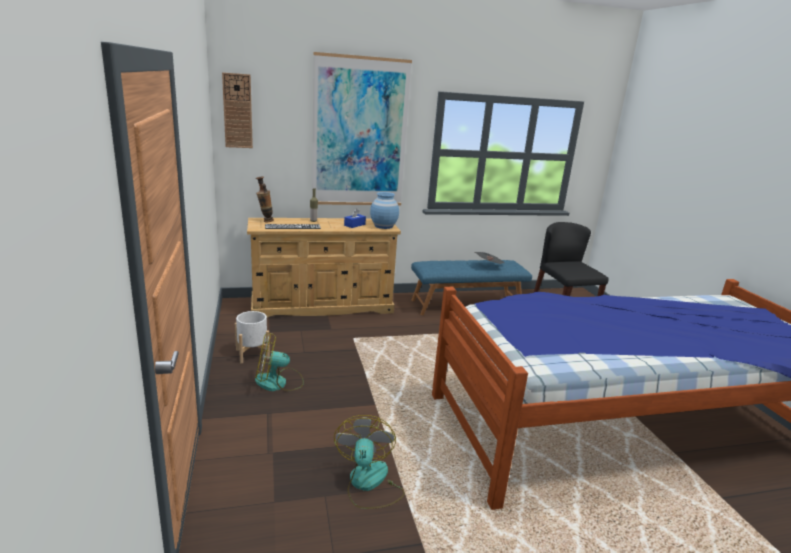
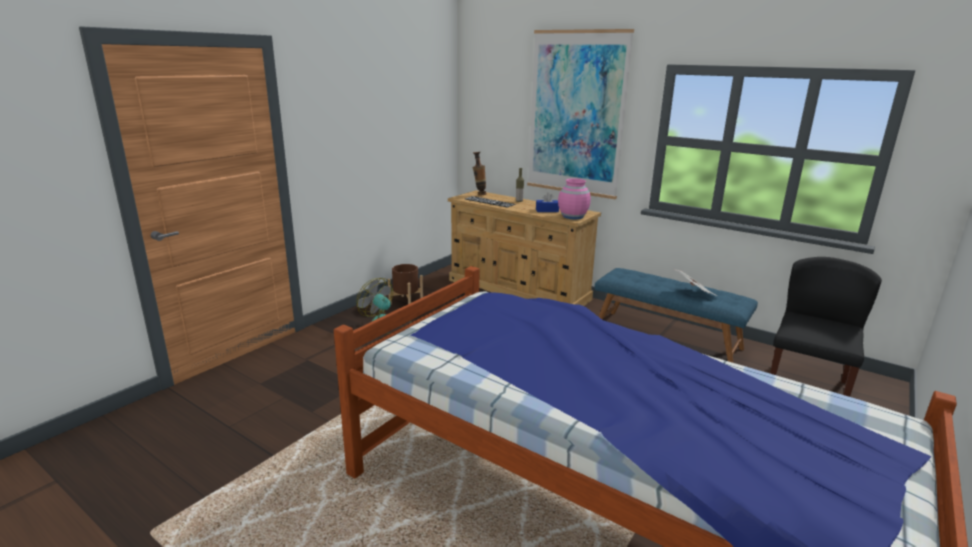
camera: 50 degrees right, 0 degrees up
wall clock [222,72,253,148] -> none
white planter [235,311,270,363] -> brown planter [388,264,423,305]
fan [334,415,405,509] -> none
blue vase [370,192,399,229] -> pink vase [558,178,591,219]

